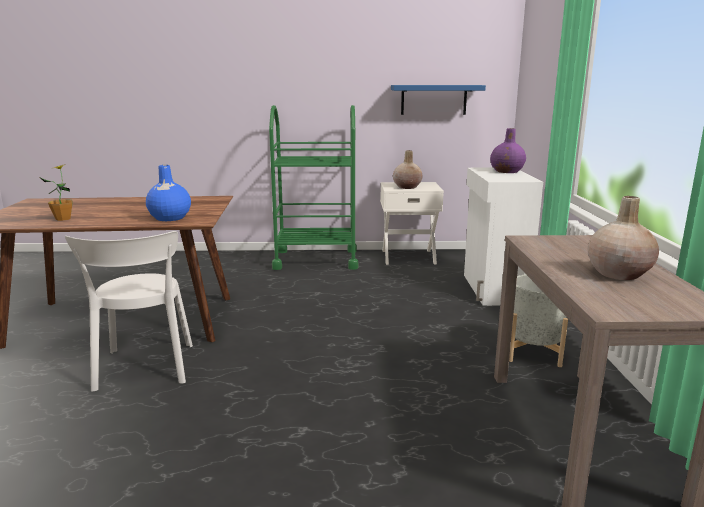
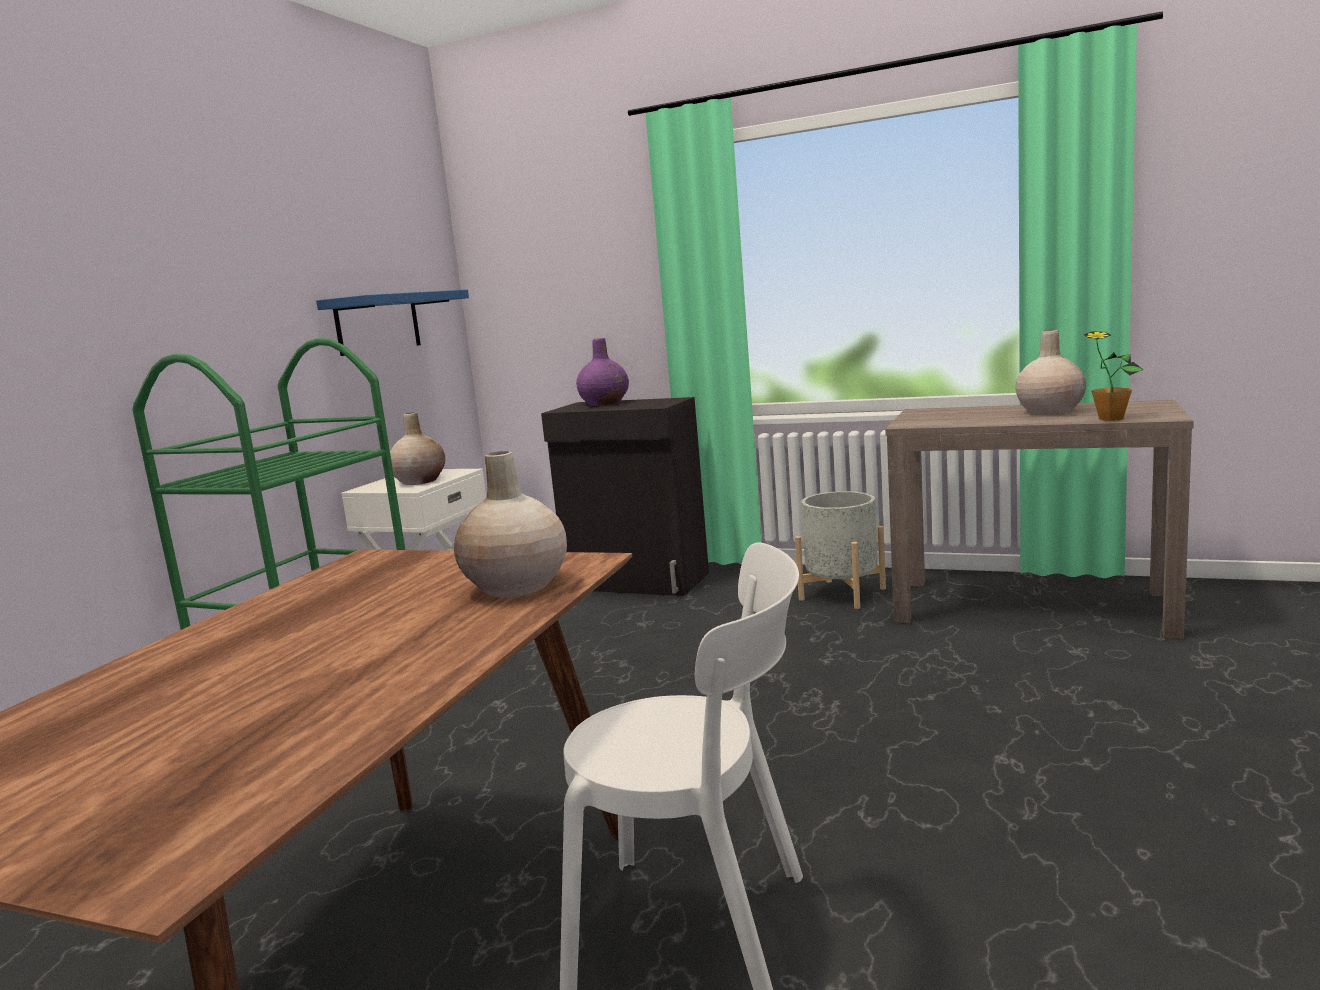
camera: 65 degrees left, 5 degrees down
potted plant [41,164,73,221] -> potted plant moved to [1084,332,1143,421]
blue vase [146,165,191,221] -> beige vase [454,451,567,598]
white cabinet [464,168,543,306] -> black cabinet [541,397,709,596]

